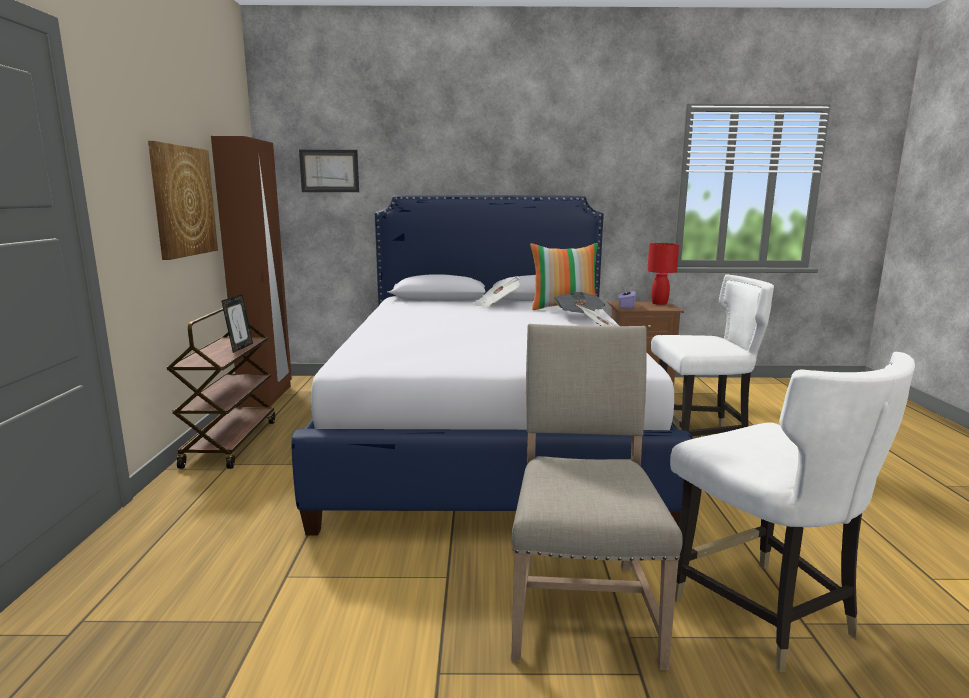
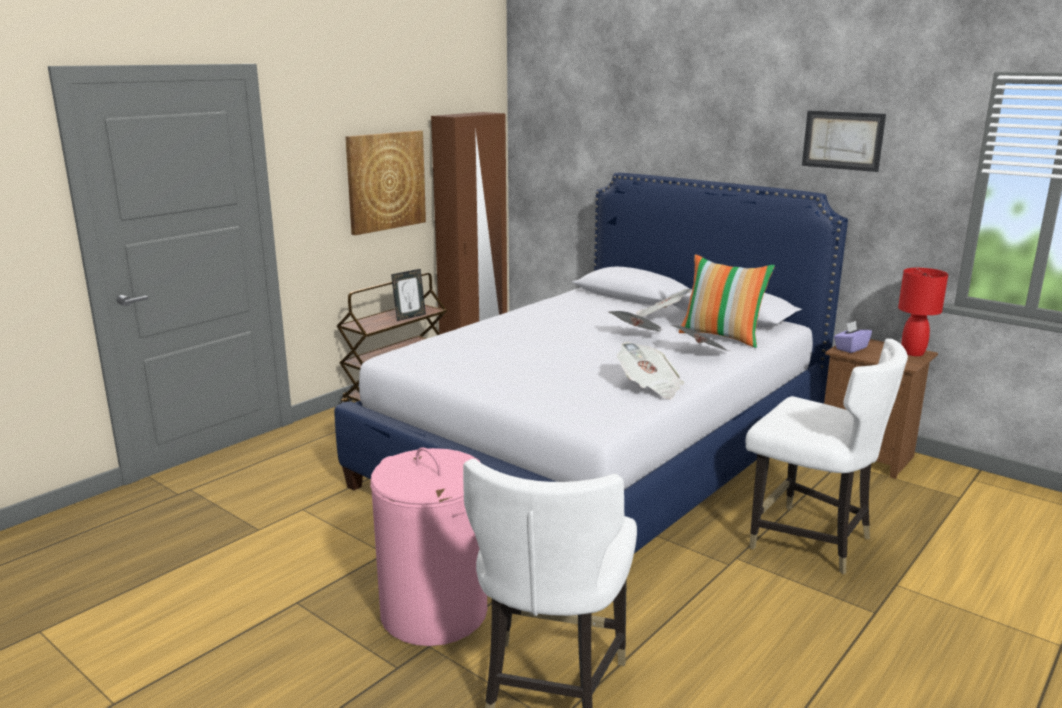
camera: 40 degrees right, 5 degrees up
picture [299,150,359,192] -> picture moved to [802,111,886,172]
beige chair [511,324,683,670] -> pink laundry basket [370,447,487,646]
none -> newspaper [609,311,662,331]

